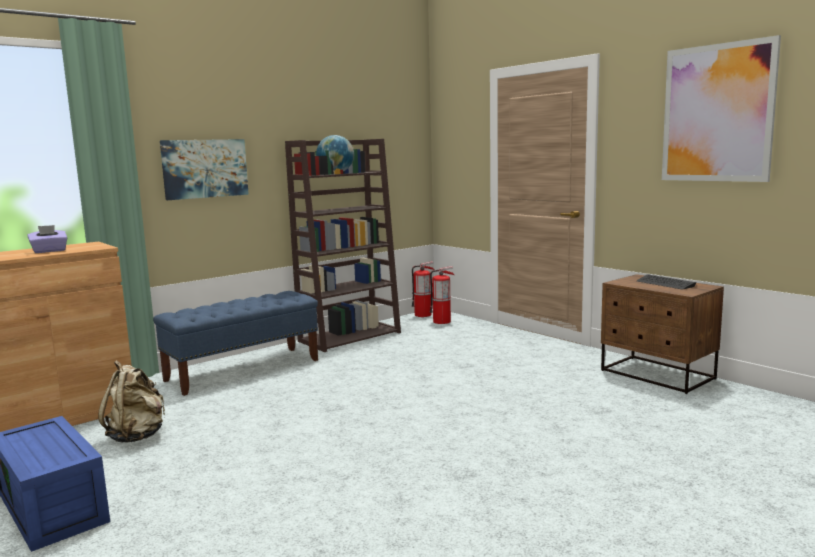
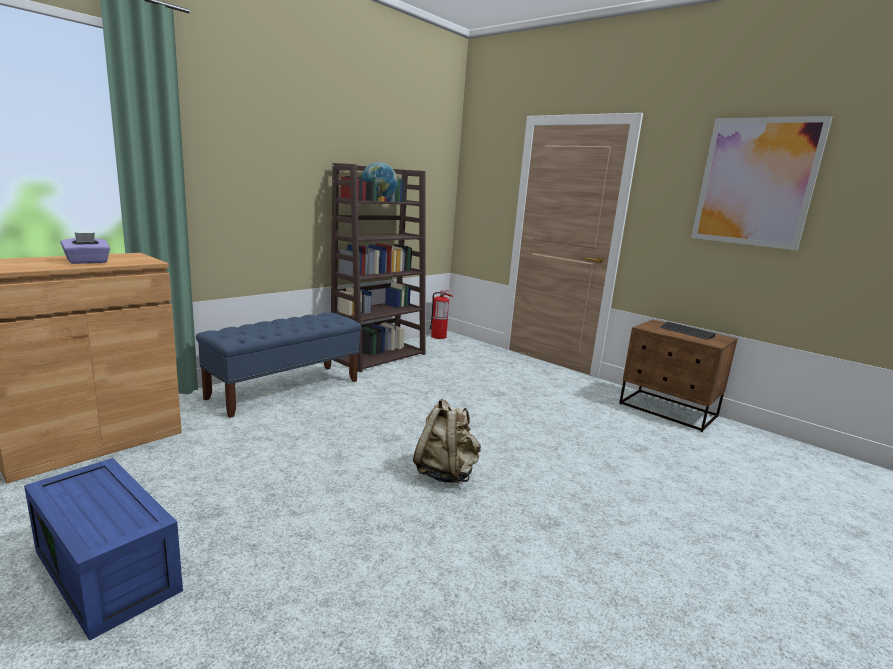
camera: 10 degrees left, 5 degrees up
beige backpack [98,360,165,443] -> beige backpack moved to [413,399,481,483]
picture [160,139,249,200] -> none
fire extinguisher [430,266,454,324] -> none

